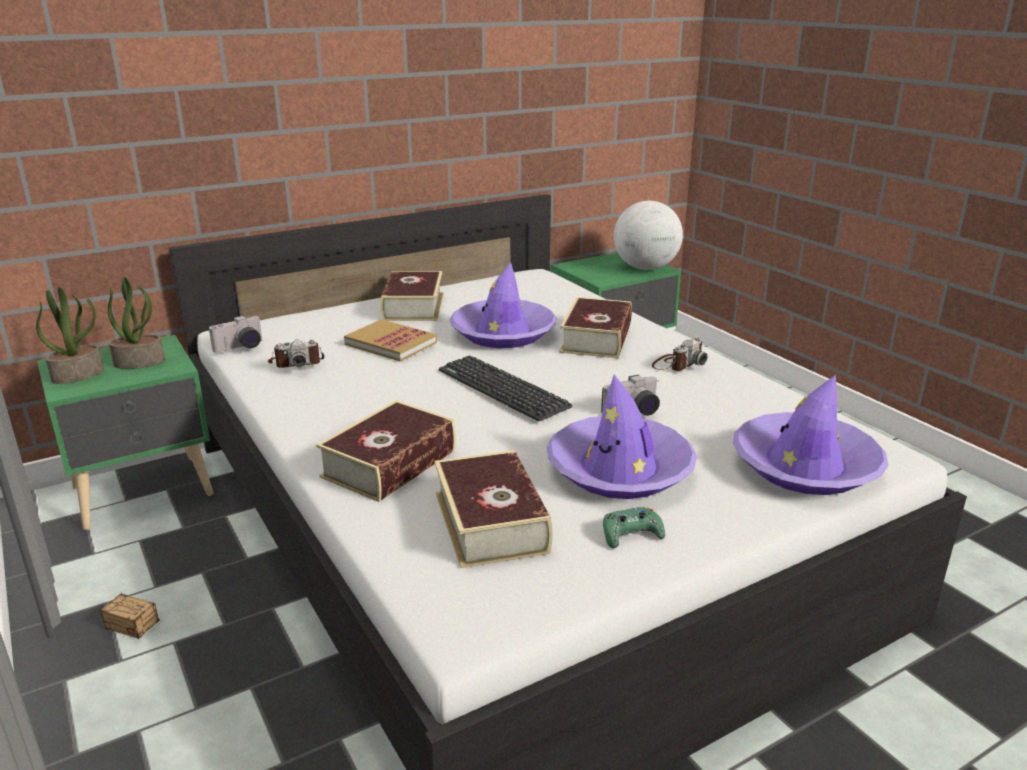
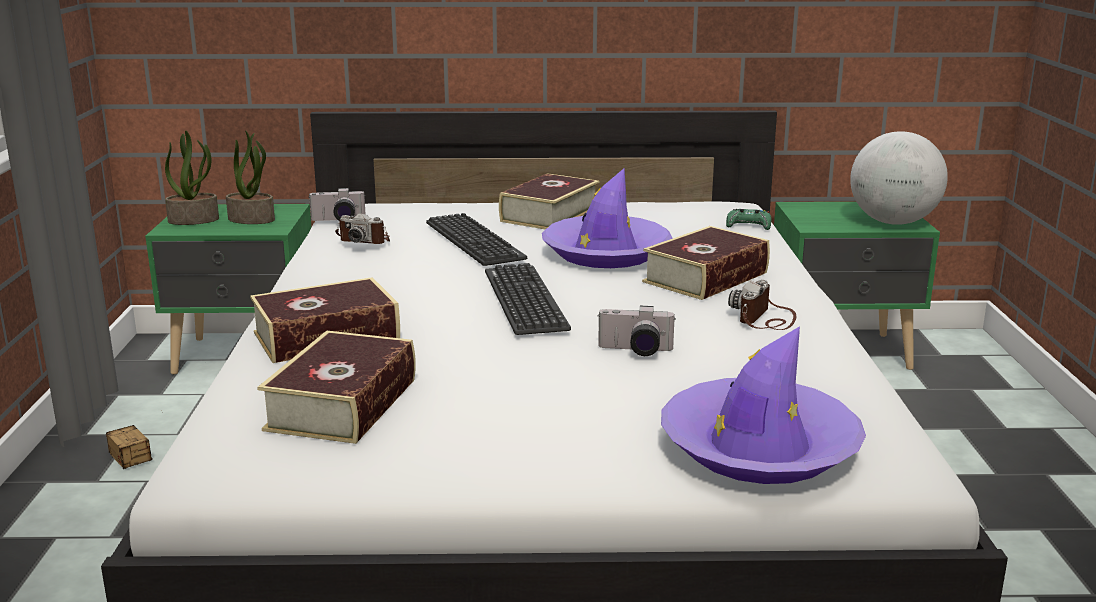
camera: 30 degrees right, 5 degrees down
book [344,319,437,362] -> keyboard [426,213,527,266]
purple hat [547,374,697,499] -> none
green game controller [603,507,665,548] -> green game controller moved to [726,209,771,230]
camera [652,338,707,371] -> camera turned 135 degrees clockwise [728,280,796,330]

